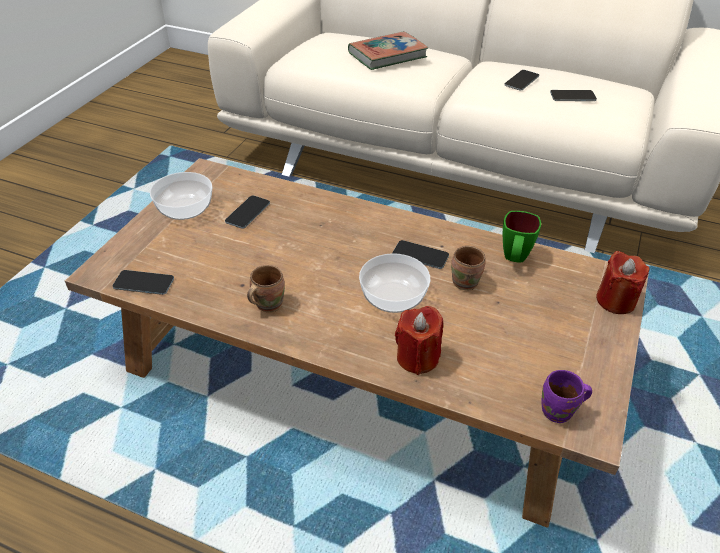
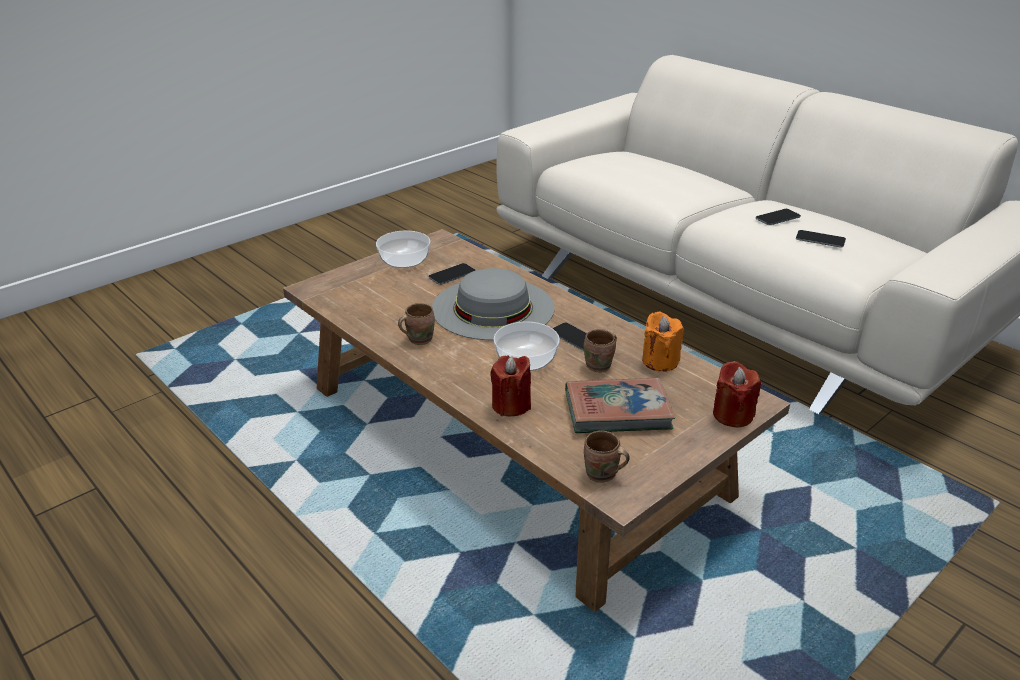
camera: 25 degrees right, 10 degrees down
phone [113,270,174,295] -> none
book [348,31,428,70] -> book moved to [565,378,675,433]
green mug [503,211,541,262] -> orange candle [642,312,684,372]
purple mug [542,370,592,423] -> brown mug [584,430,630,483]
none -> grey hat [432,268,554,340]

